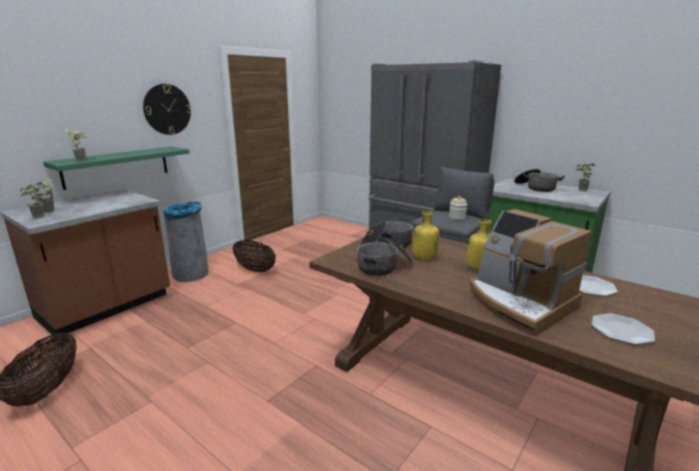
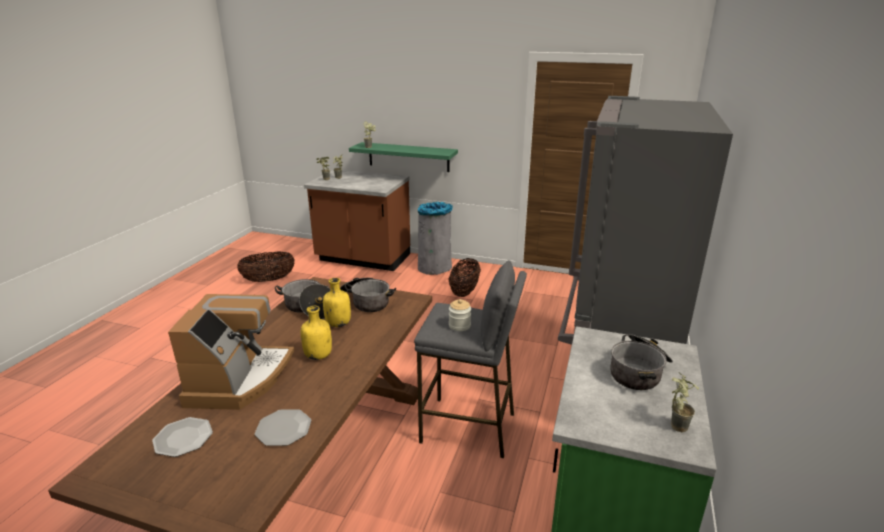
camera: 70 degrees right, 5 degrees up
wall clock [143,84,191,135] -> none
coffee machine [470,209,591,336] -> coffee machine turned 150 degrees clockwise [168,294,295,410]

